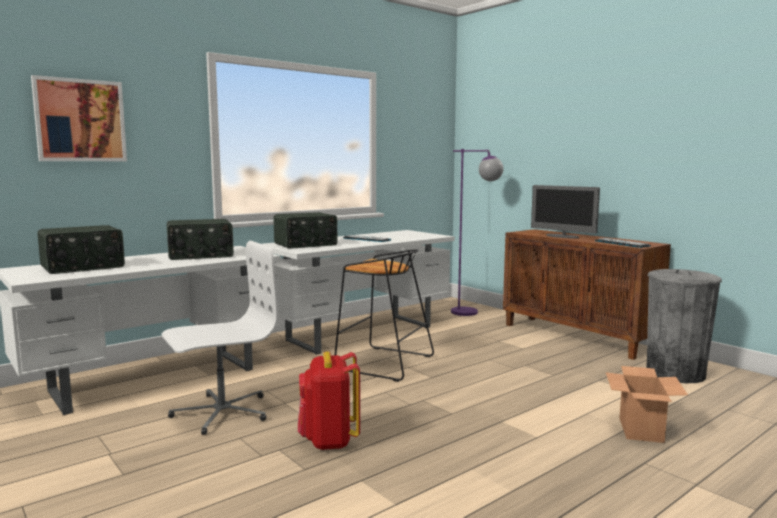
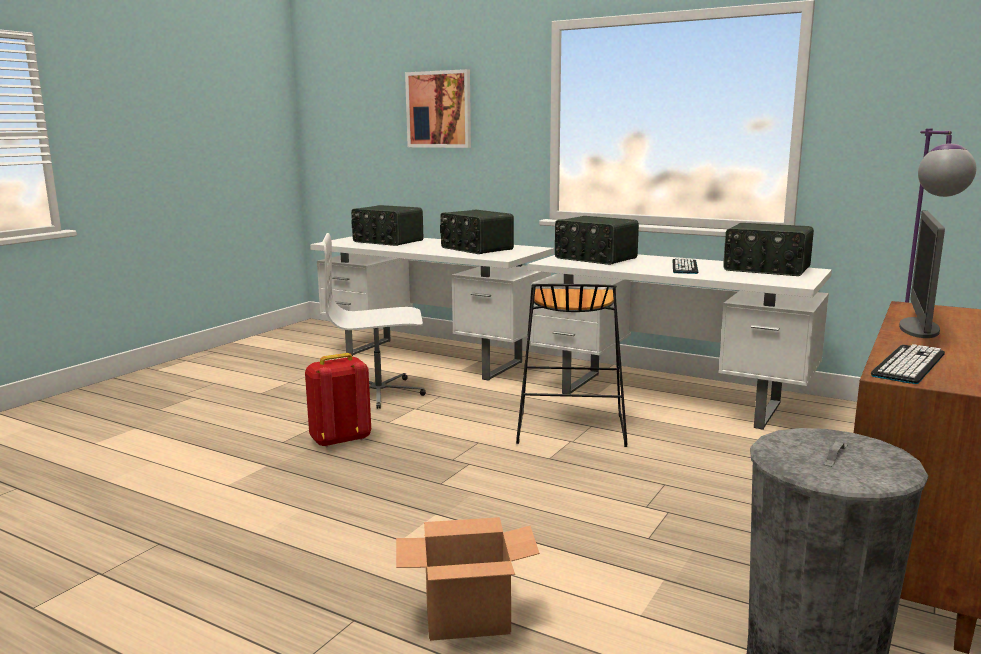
camera: 70 degrees right, 5 degrees up
white office chair [162,241,278,435] -> white office chair turned 135 degrees clockwise [323,233,426,409]
none -> radio [723,223,814,276]

